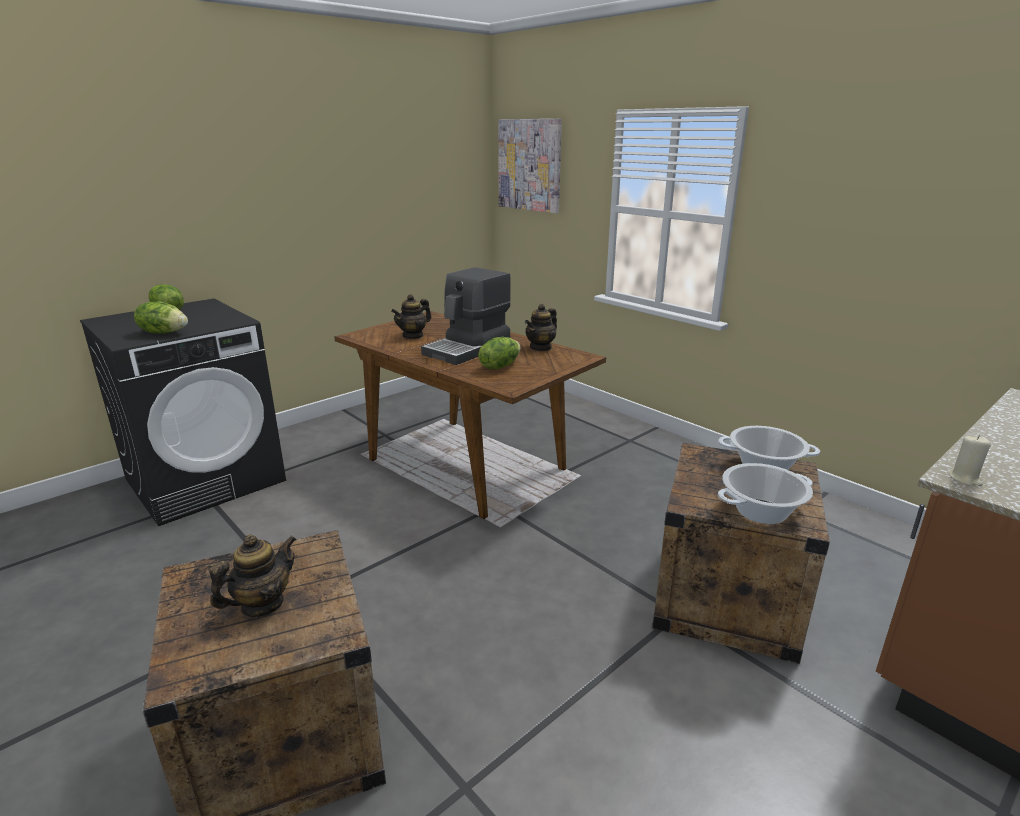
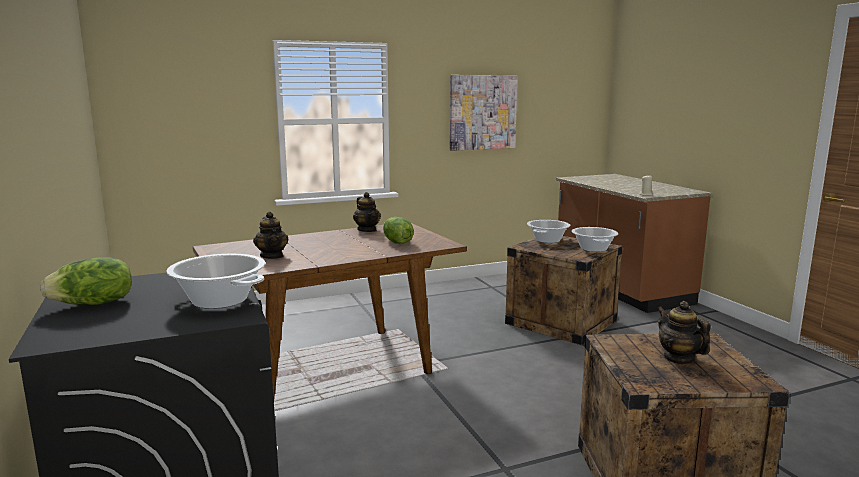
camera: 70 degrees left, 10 degrees down
lettuce [134,301,188,334] -> cooking pot [166,254,265,309]
coffee machine [421,267,511,365] -> none
picture [498,119,562,213] -> picture moved to [450,75,518,151]

